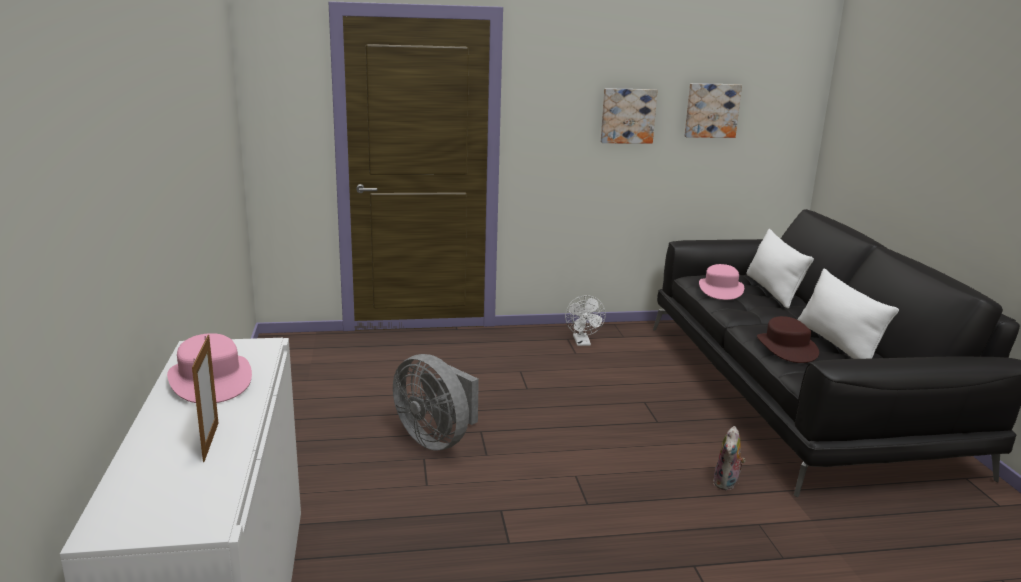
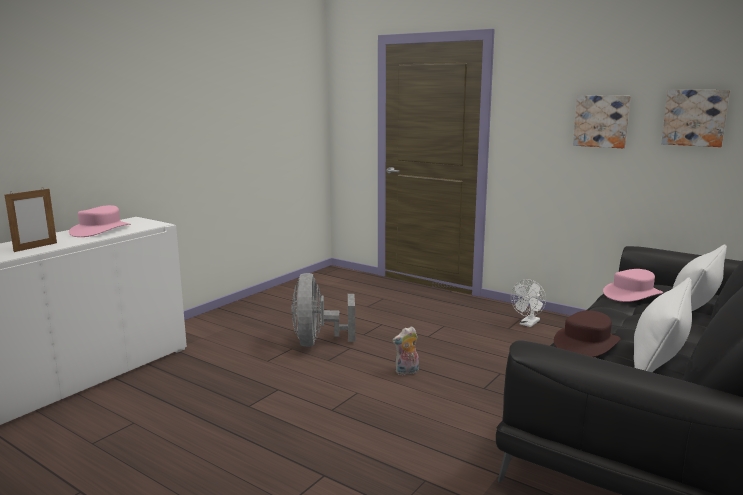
camera: 45 degrees right, 5 degrees down
plush toy [713,426,746,491] -> plush toy moved to [392,326,419,375]

